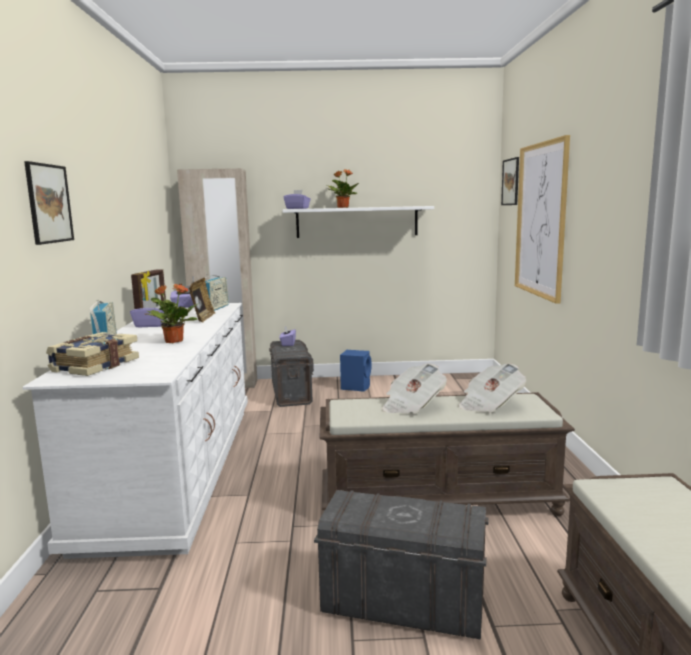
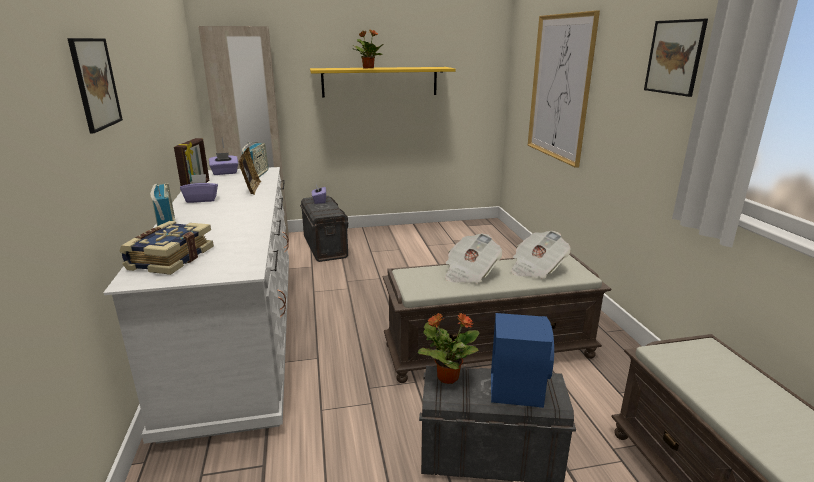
camera: 10 degrees left, 10 degrees up
potted plant [147,284,199,343] -> potted plant moved to [418,313,480,384]
white shelf [282,206,434,238] -> yellow shelf [310,67,455,97]
purple tissue box [284,190,311,209] -> none
blue speaker [340,350,371,392] -> blue speaker moved to [491,313,554,408]
picture [501,157,519,205] -> picture moved to [644,19,708,97]

